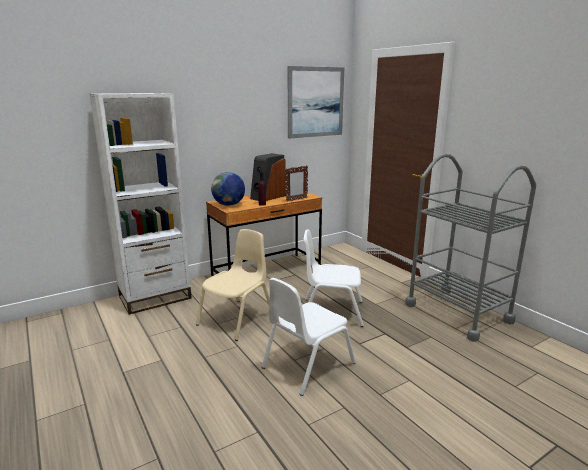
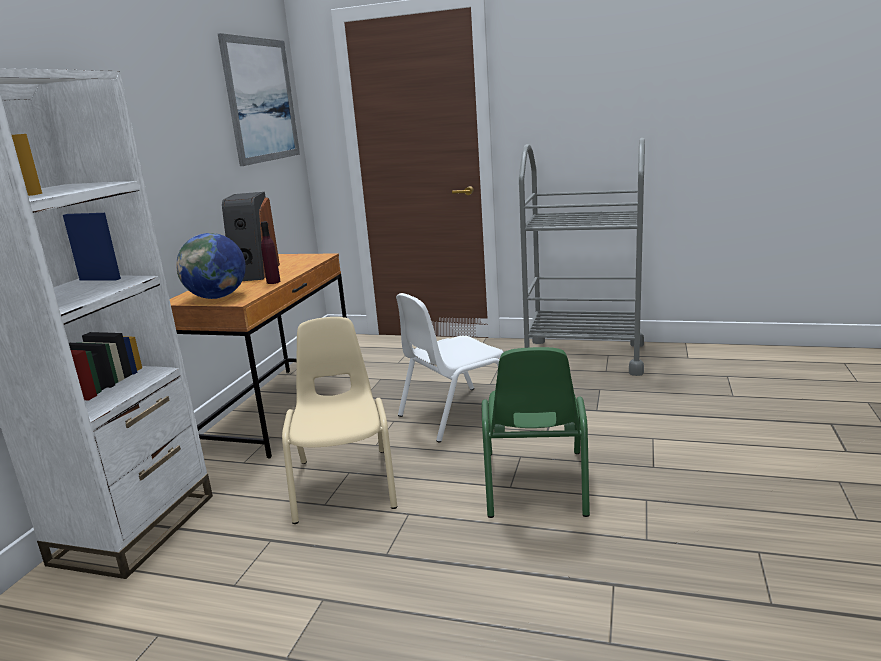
camera: 40 degrees left, 0 degrees up
white chair [262,278,356,396] -> green chair [482,347,590,518]
picture frame [285,165,308,202] -> none

